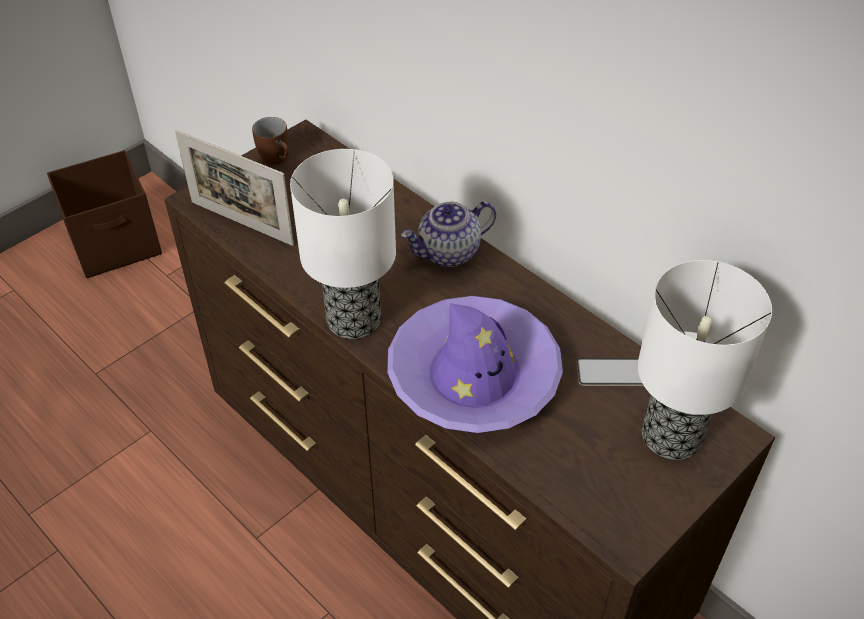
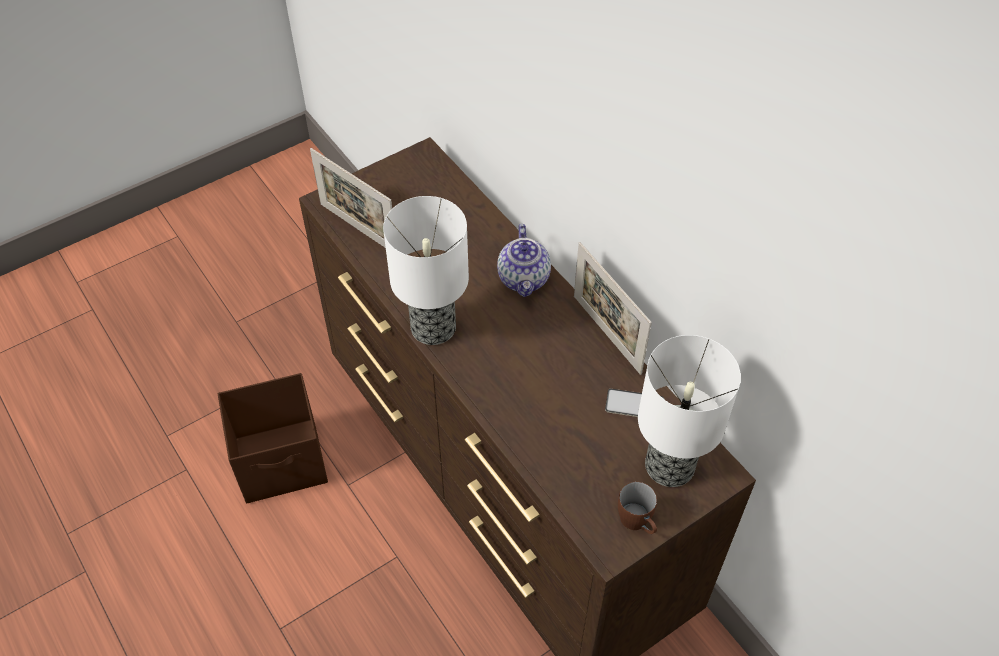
camera: 10 degrees right, 5 degrees up
brown storage box [47,150,162,278] -> brown storage box moved to [217,373,328,503]
brown mug [252,117,288,165] -> brown mug moved to [618,482,657,534]
purple hat [387,296,563,433] -> none
teapot [401,201,496,267] -> teapot turned 75 degrees counterclockwise [497,224,551,297]
none -> picture frame [574,242,652,375]

